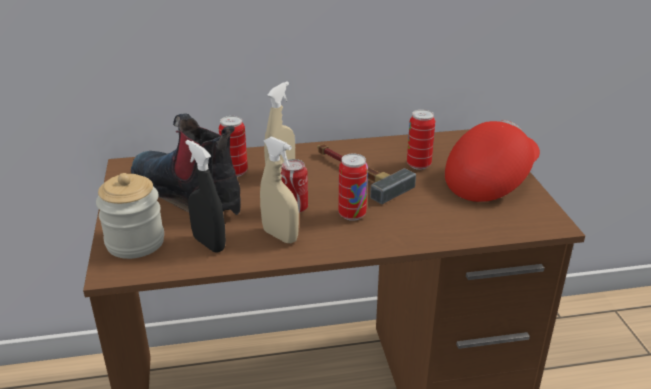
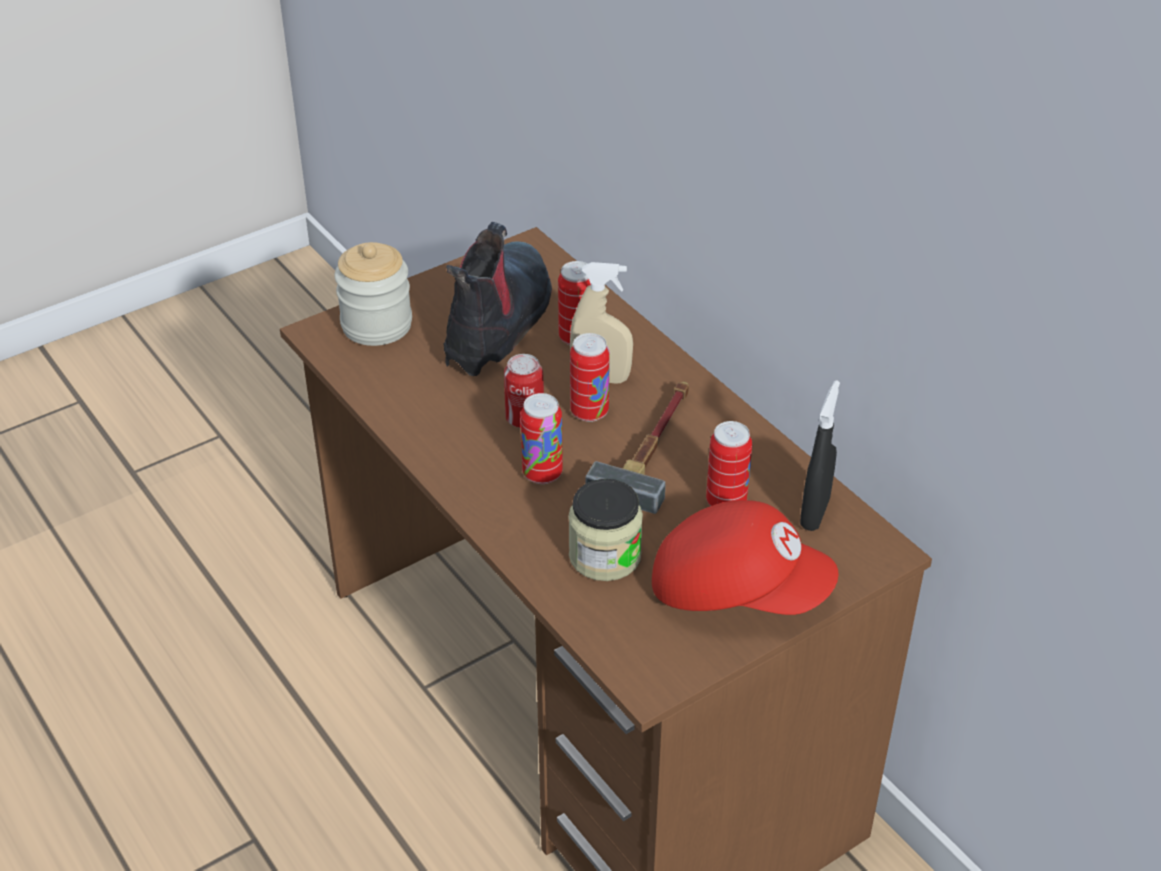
camera: 65 degrees right, 10 degrees up
black spray bottle [186,140,226,253] -> black spray bottle moved to [800,380,840,531]
beige spray bottle [260,136,299,243] -> none
none -> jar [568,479,643,581]
none -> can [570,333,610,422]

